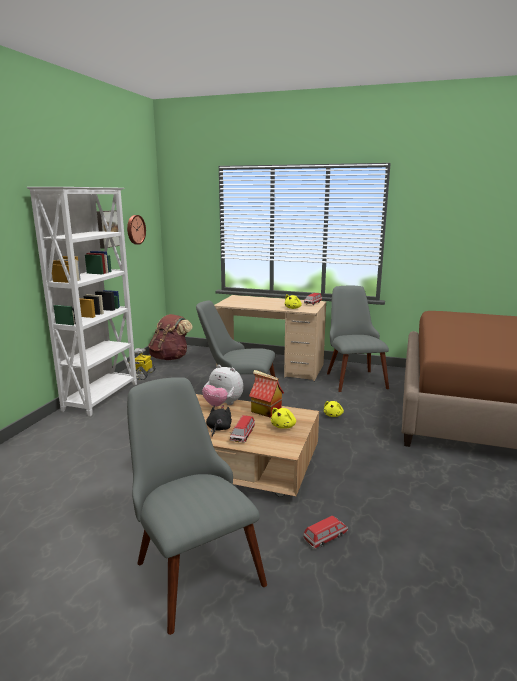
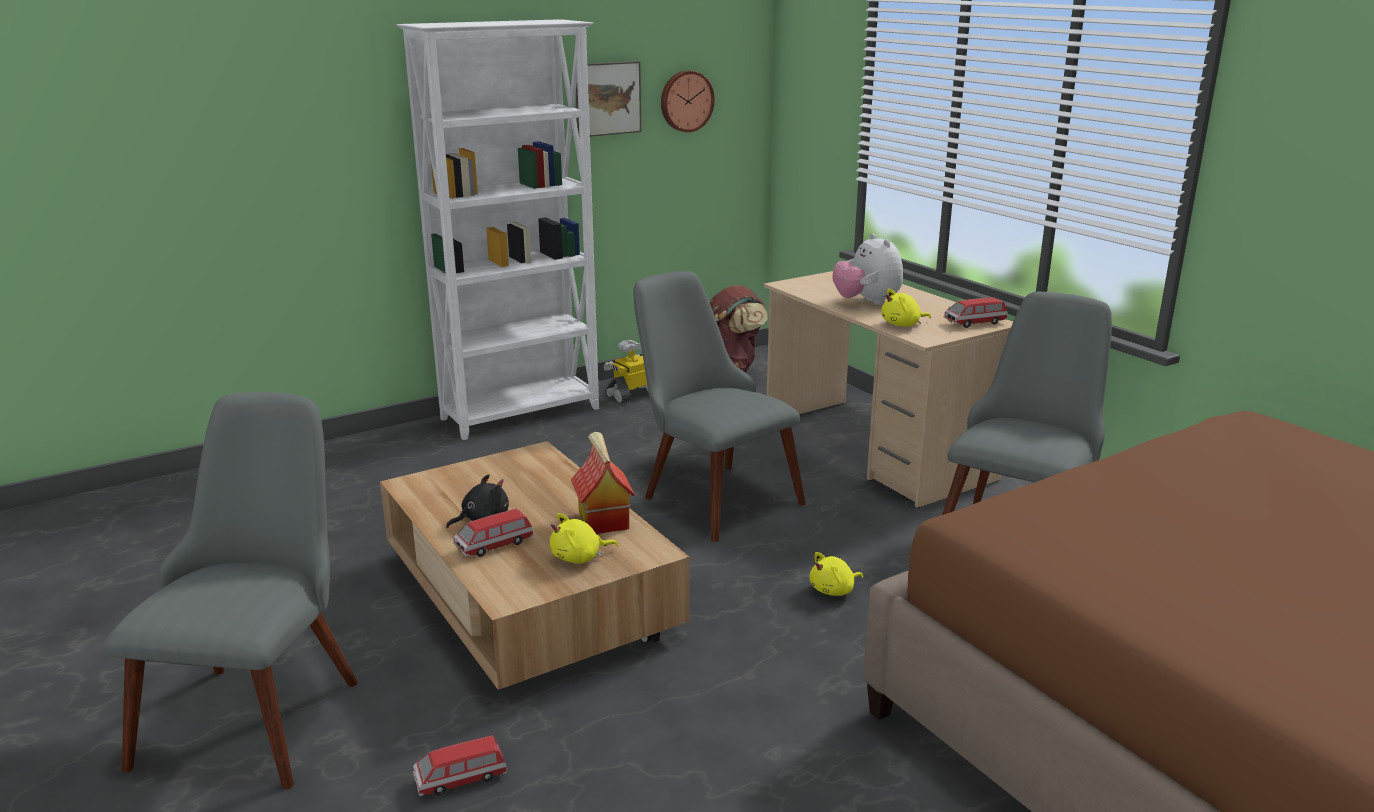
camera: 40 degrees right, 5 degrees up
plush toy [202,365,243,407] -> plush toy moved to [833,234,903,305]
toy car [303,516,348,549] -> toy car turned 150 degrees clockwise [413,735,507,796]

